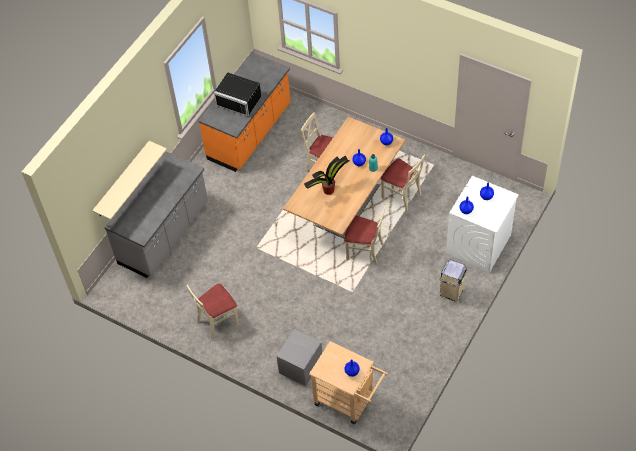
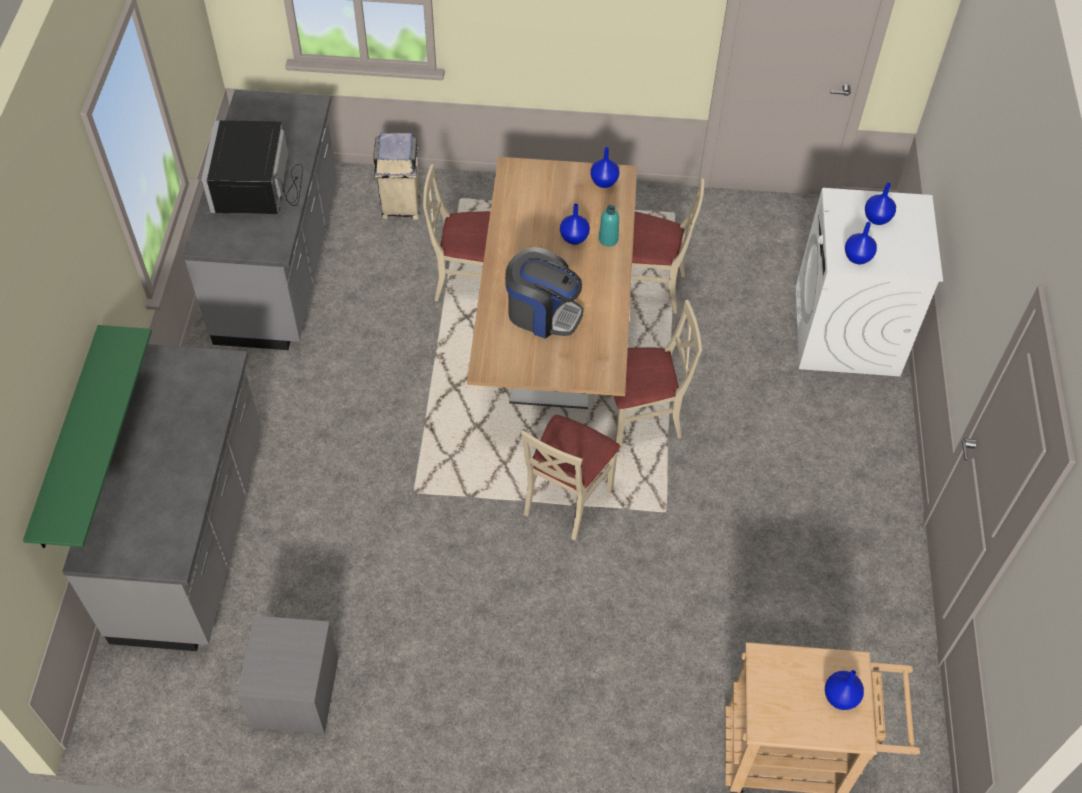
camera: 30 degrees left, 0 degrees up
beige shelf [92,141,167,220] -> green shelf [23,325,152,548]
beige chair [187,284,240,340] -> beige chair moved to [521,415,620,540]
orange counter [199,53,291,172] -> grey counter [183,90,337,350]
black microwave [214,72,261,117] -> black microwave turned 90 degrees clockwise [201,120,303,214]
grey nightstand [276,329,322,386] -> grey nightstand moved to [236,616,339,734]
potted plant [304,155,349,195] -> coffee machine [505,247,584,339]
beige trash can [440,260,467,303] -> beige trash can moved to [373,133,421,220]

